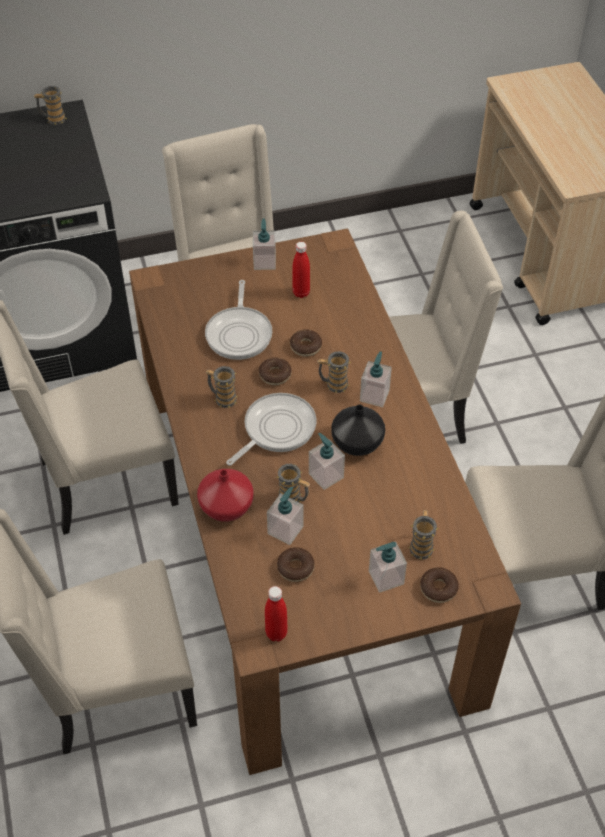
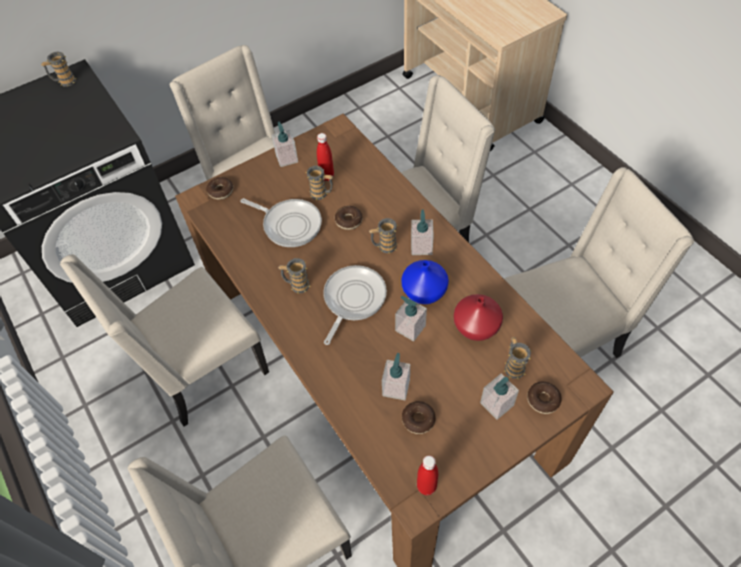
camera: 15 degrees left, 5 degrees up
red vase [197,469,253,522] -> red vase moved to [454,294,503,341]
frying pan [205,280,272,360] -> frying pan turned 45 degrees counterclockwise [240,198,322,247]
donut [258,357,292,385] -> donut moved to [206,177,233,200]
mug [276,464,310,502] -> mug moved to [306,166,333,200]
black vase [331,405,385,456] -> blue vase [401,260,449,304]

